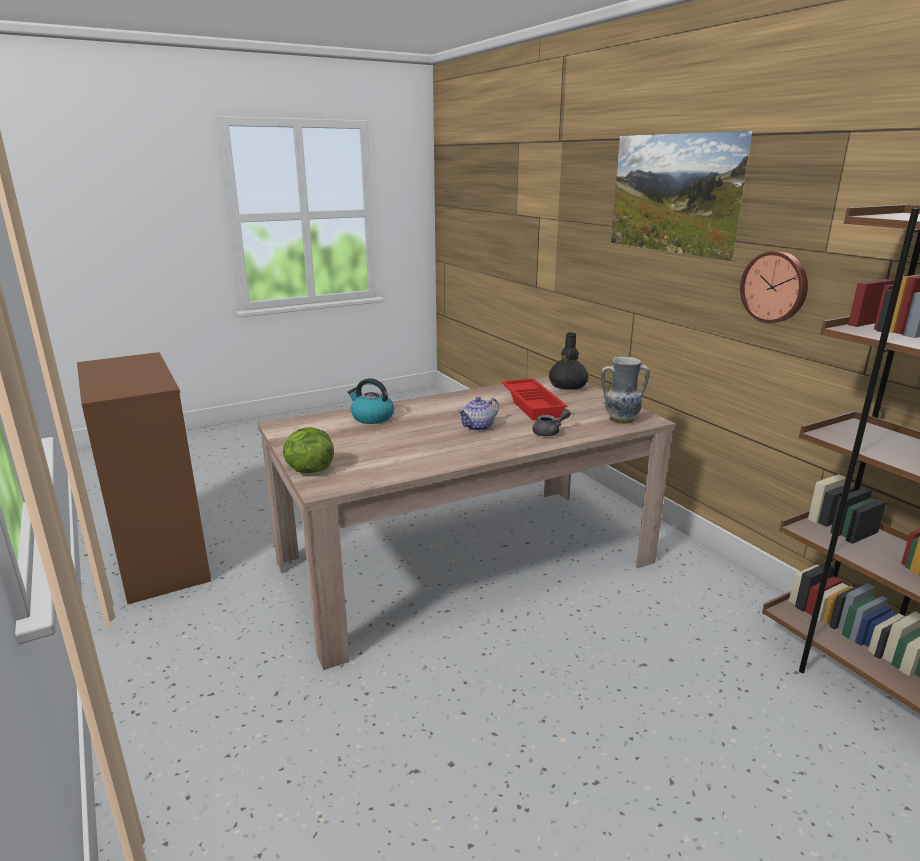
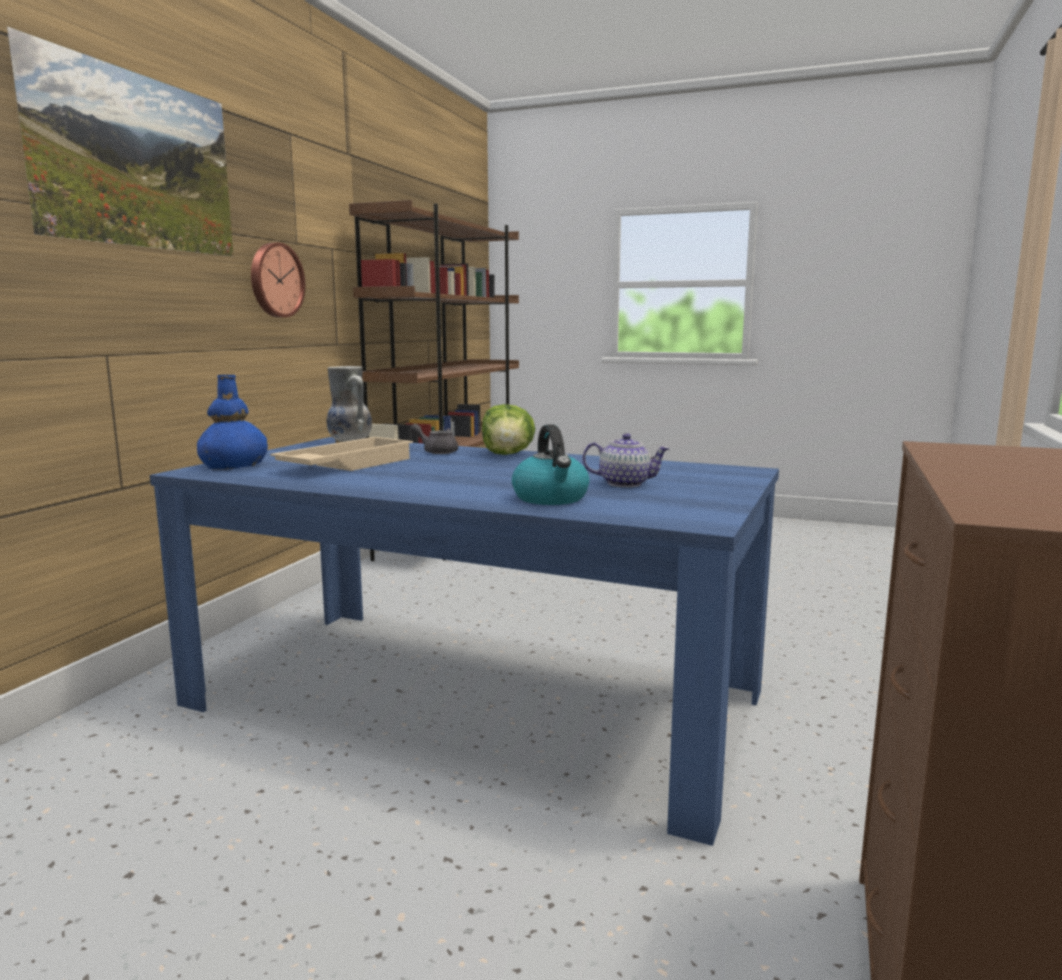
camera: 130 degrees left, 10 degrees down
beige dining table [258,376,675,670] -> blue dining table [150,437,779,846]
lettuce [283,427,334,473] -> lettuce moved to [482,404,535,455]
teapot [458,397,499,431] -> teapot moved to [582,433,670,487]
red tray [502,378,568,420] -> beige tray [270,437,413,471]
black vase [549,333,588,390] -> blue vase [197,375,268,470]

